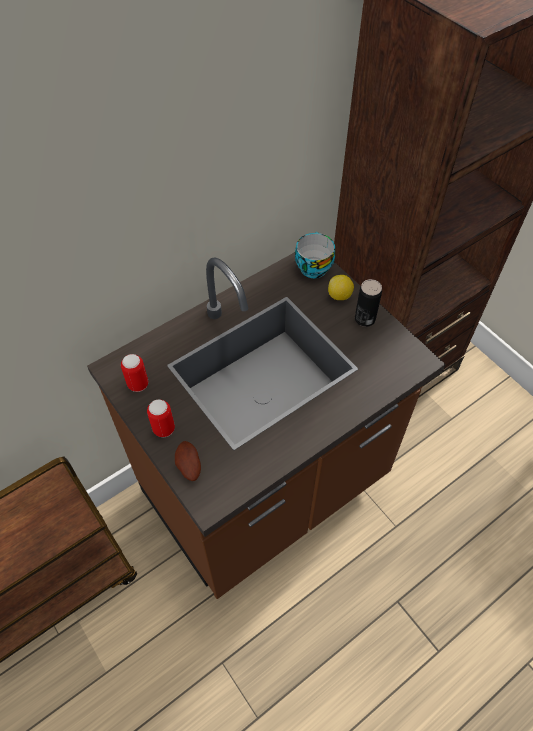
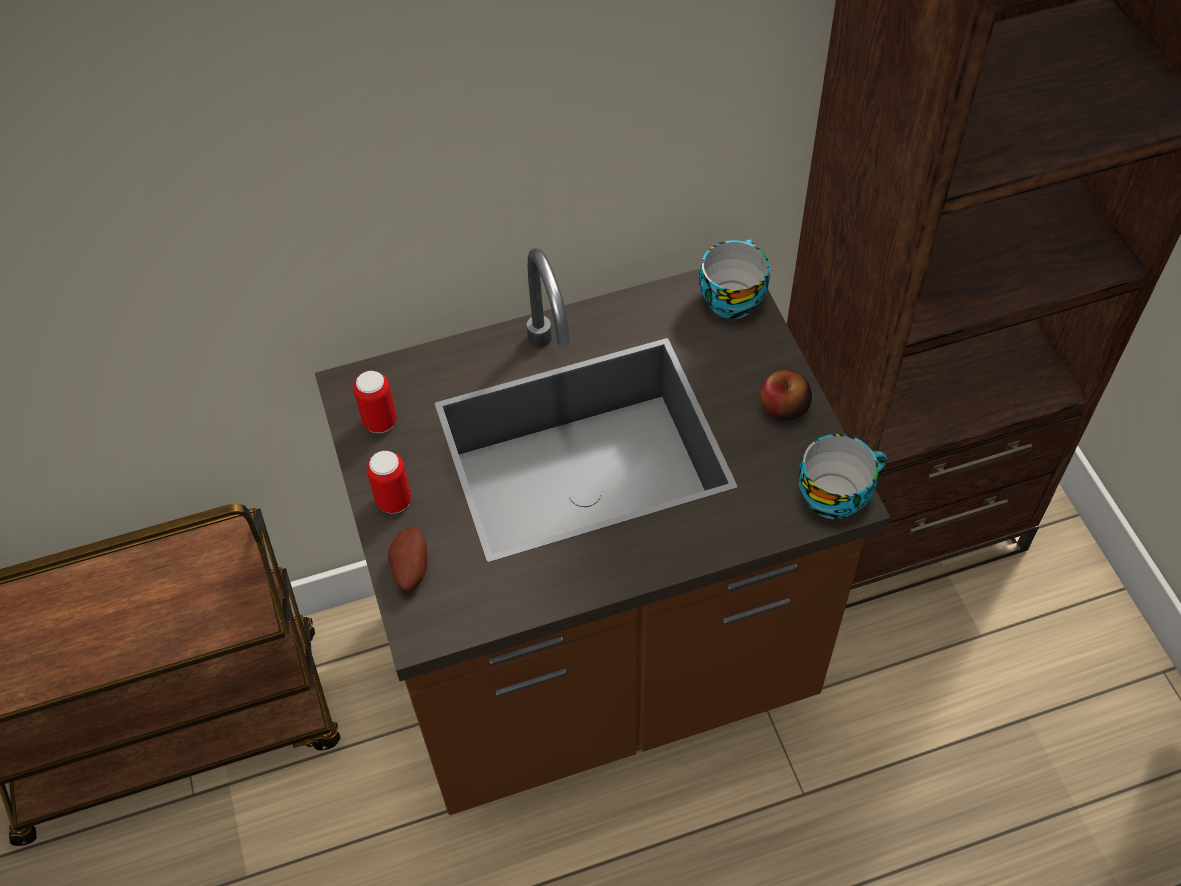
camera: 20 degrees right, 0 degrees up
lemon [328,275,354,300] -> none
can [355,279,382,327] -> apple [760,369,812,421]
none -> cup [798,434,887,519]

